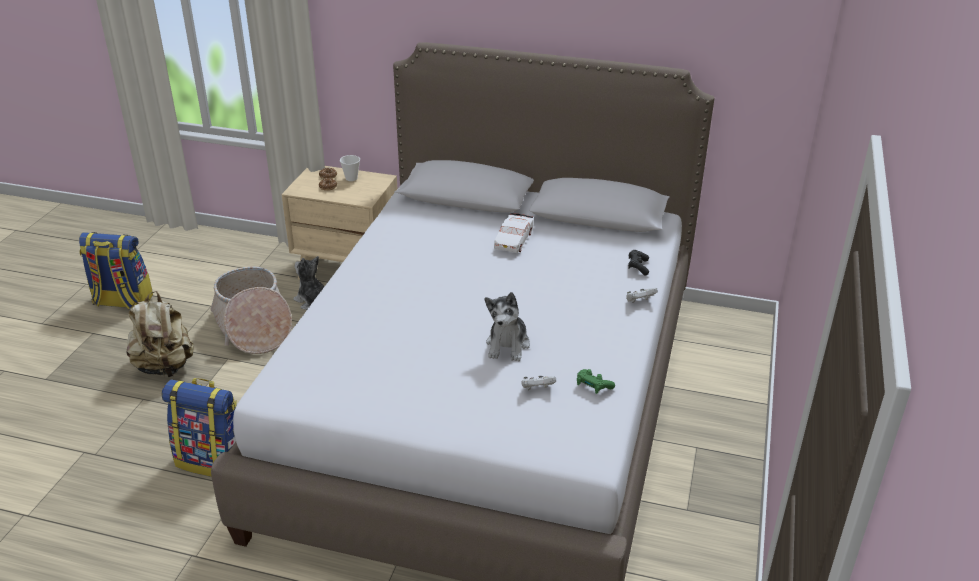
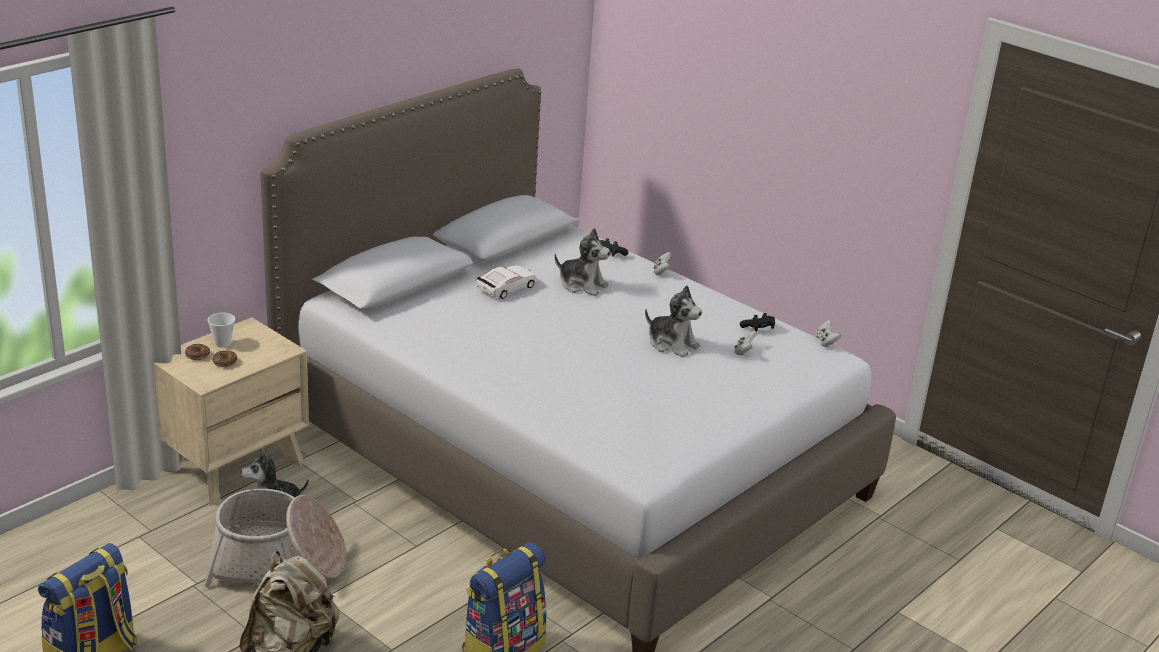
camera: 65 degrees left, 5 degrees down
white toy car [494,213,534,253] -> white toy car turned 90 degrees counterclockwise [476,265,537,299]
green game controller [577,369,615,394] -> black game controller [740,313,775,332]
none -> plush toy [554,228,611,296]
none -> white game controller [815,320,841,347]

